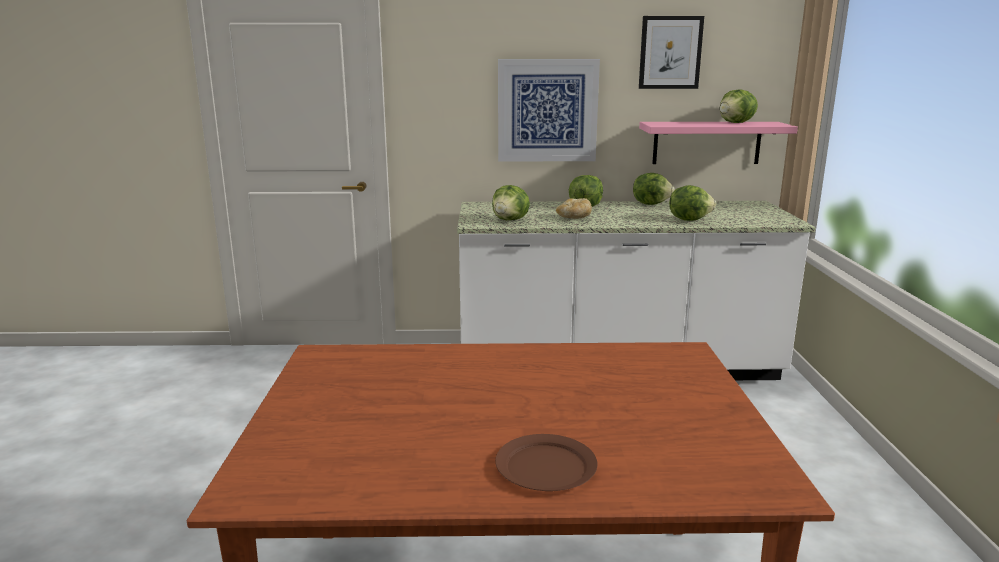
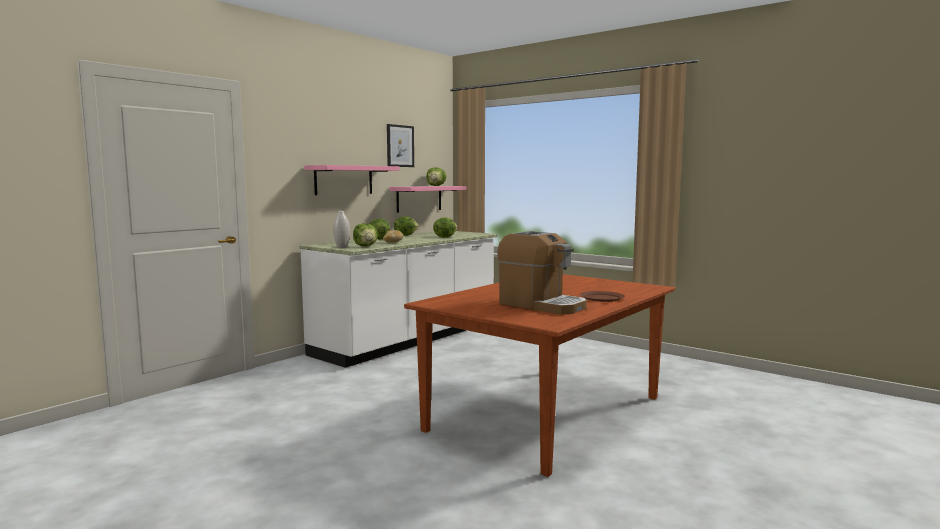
camera: 50 degrees left, 10 degrees down
picture [498,59,600,161] -> pink shelf [304,165,400,195]
none -> white vase [333,211,350,248]
none -> coffee machine [497,231,587,315]

